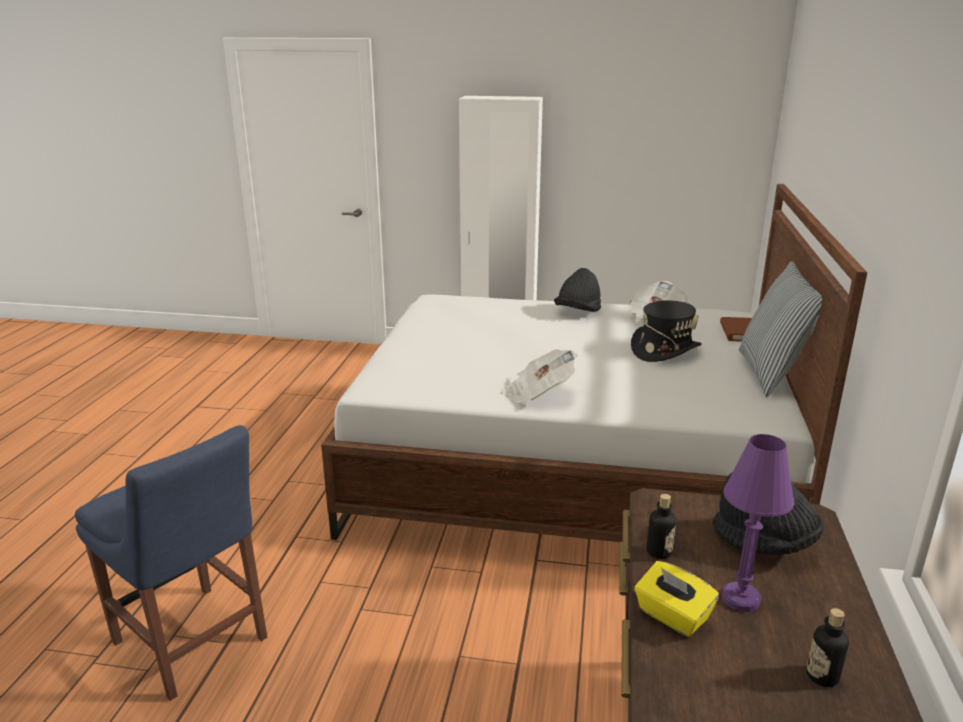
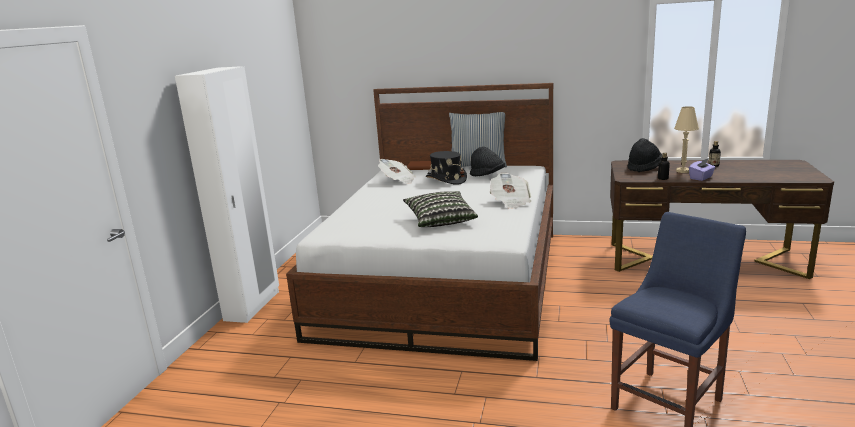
camera: 85 degrees left, 5 degrees down
black hat [554,268,601,312] -> black hat moved to [470,147,505,176]
yellow tissue box [634,561,719,637] -> purple tissue box [689,158,715,181]
purple table lamp [722,434,794,612] -> beige table lamp [674,106,699,173]
none -> pillow [403,191,478,227]

